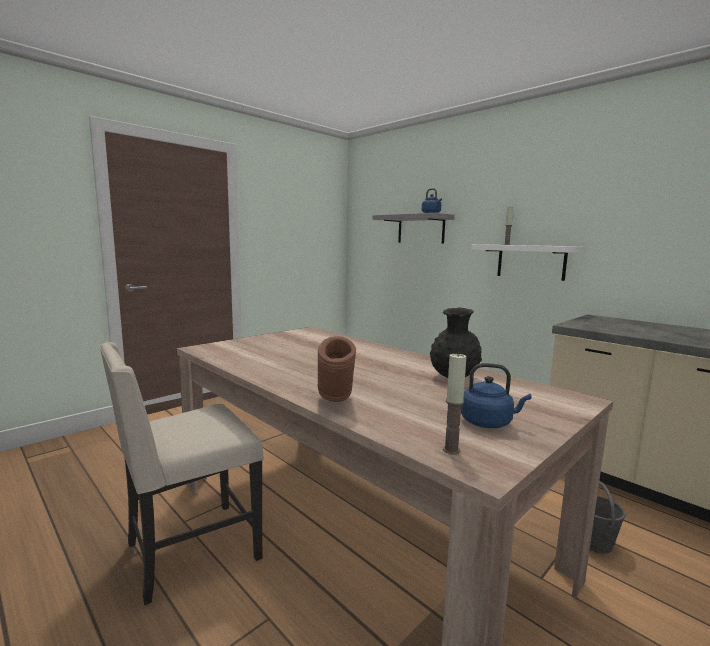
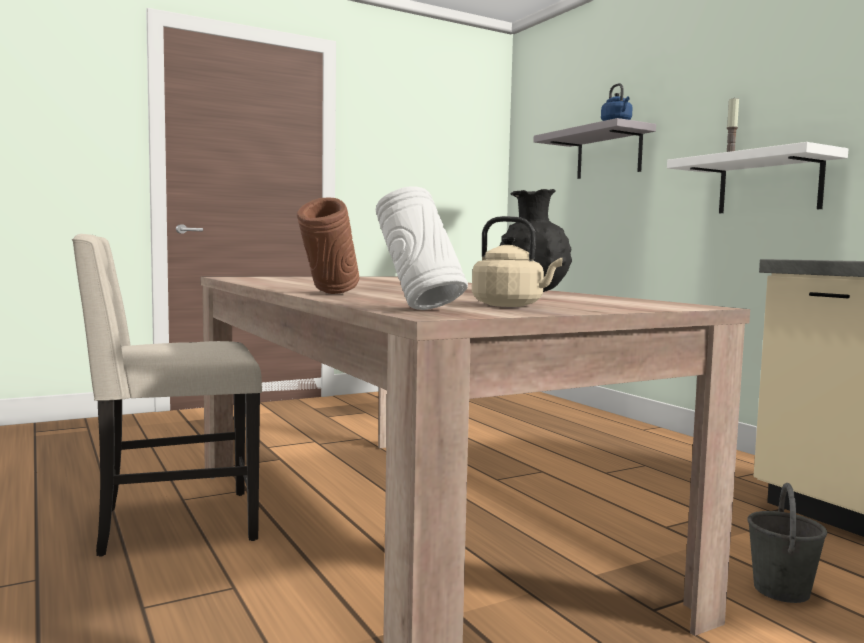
camera: 15 degrees right, 5 degrees down
candle [443,352,466,454] -> white vase [376,186,468,310]
blue kettle [461,363,531,428] -> beige kettle [472,216,563,307]

